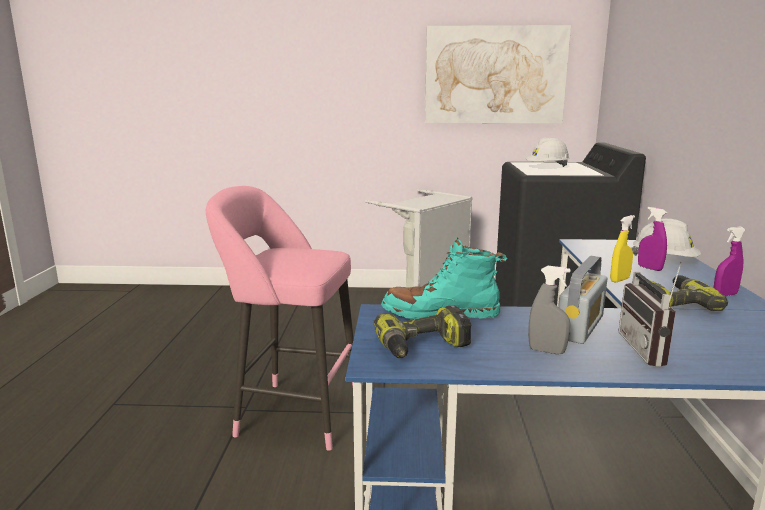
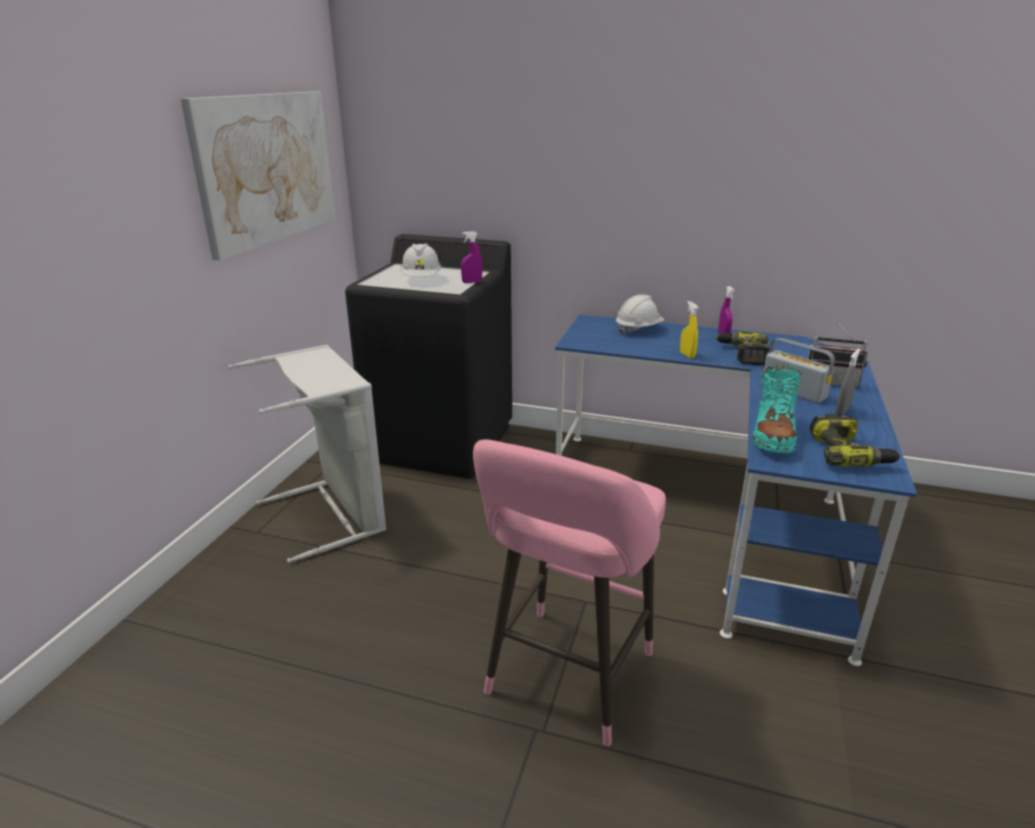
camera: 75 degrees left, 10 degrees up
purple spray bottle [638,207,667,271] -> purple spray bottle moved to [461,231,483,283]

